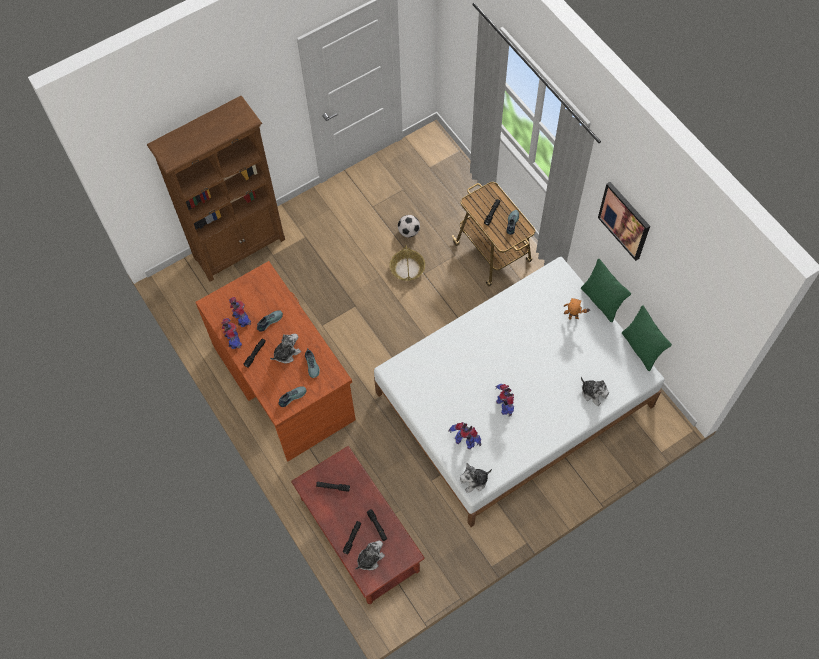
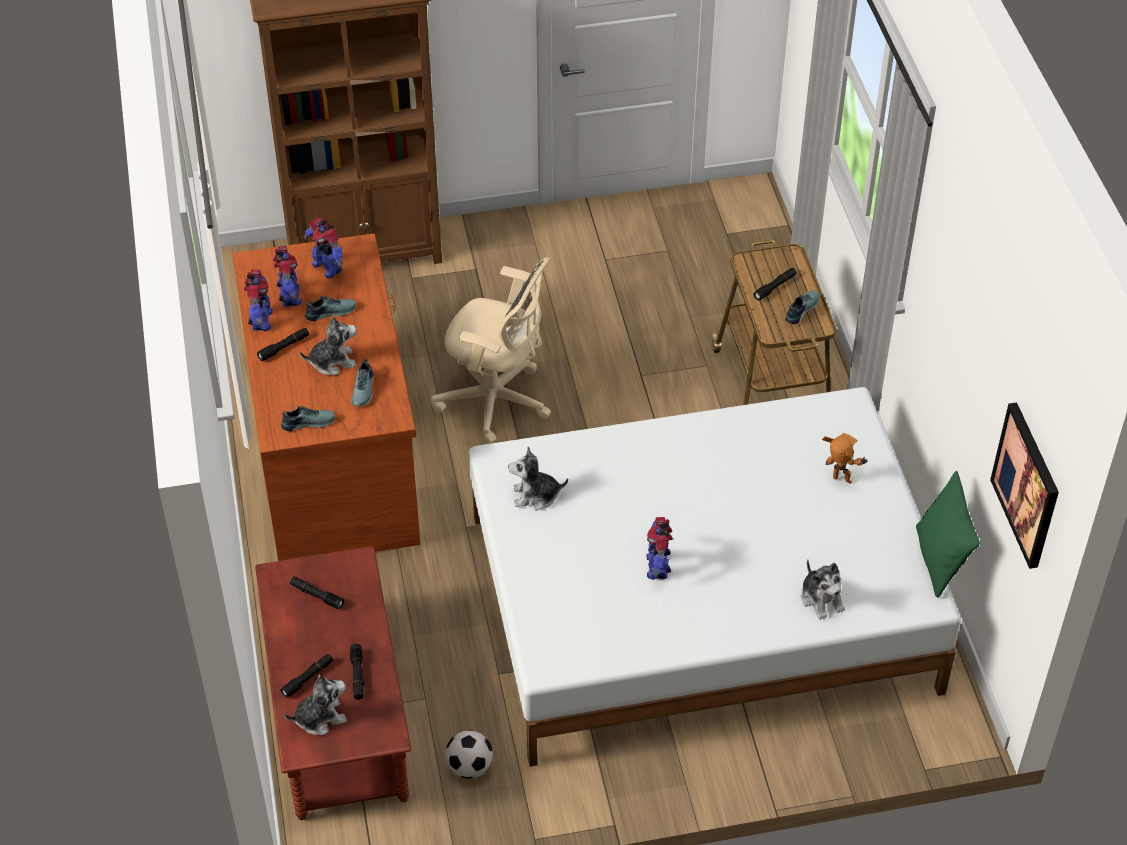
camera: 20 degrees right, 15 degrees down
basket [390,245,425,281] -> none
football [398,215,420,237] -> football moved to [445,730,493,779]
toy robot [448,422,482,449] -> toy robot moved to [304,217,343,279]
plush toy [460,463,492,493] -> plush toy moved to [508,446,568,510]
green pillow [581,259,631,322] -> none
picture [598,182,650,261] -> picture moved to [990,402,1059,569]
none -> beige office chair [431,257,551,444]

